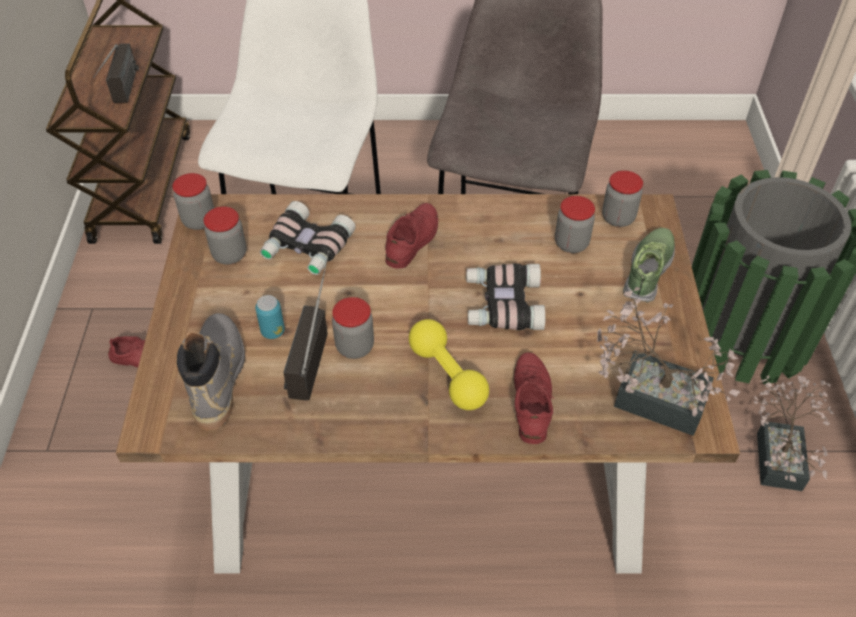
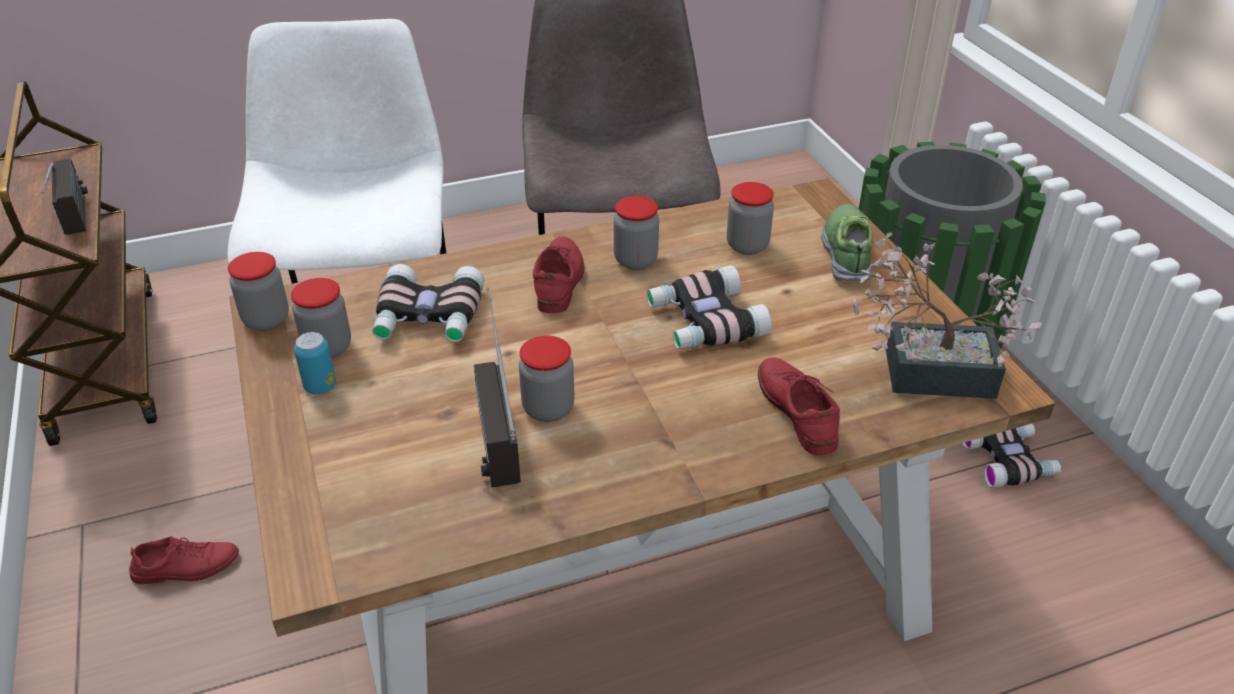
camera: 20 degrees left, 10 degrees down
grey boot [177,313,245,430] -> none
can [255,295,285,339] -> can moved to [294,332,336,394]
yellow dumbbell [409,319,489,410] -> none
jar [602,170,643,227] -> jar moved to [614,196,659,270]
potted plant [754,375,834,491] -> binoculars [962,424,1061,488]

